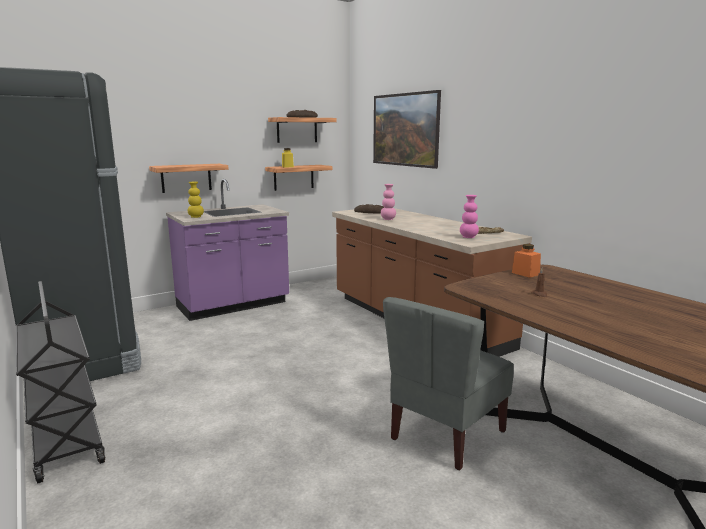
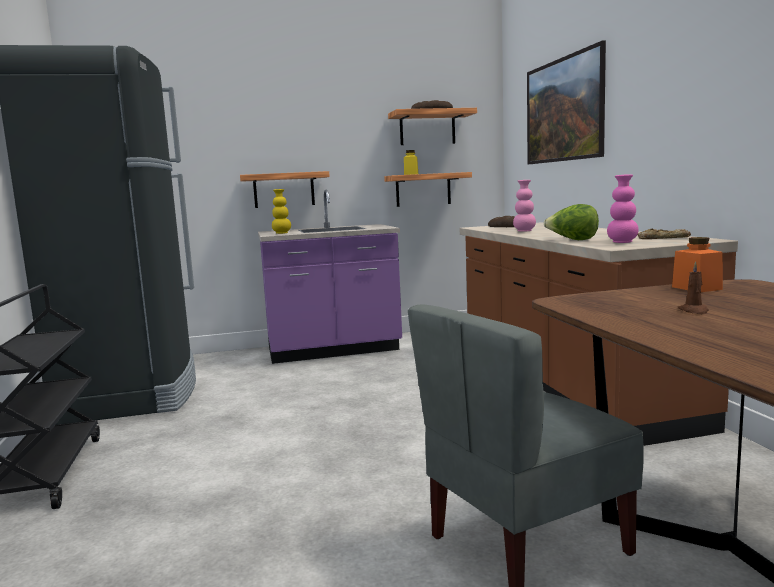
camera: 20 degrees right, 5 degrees down
none -> lettuce [544,204,599,240]

